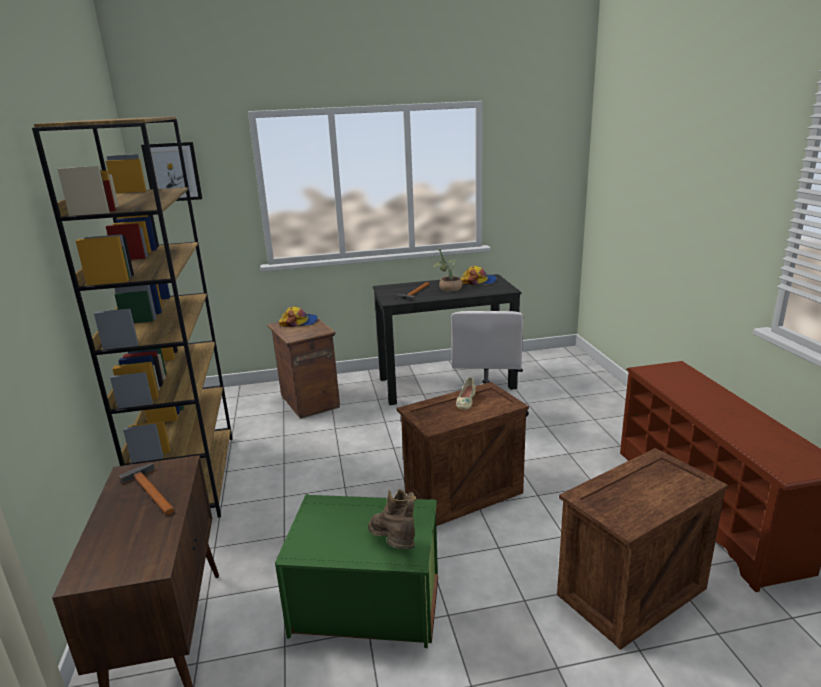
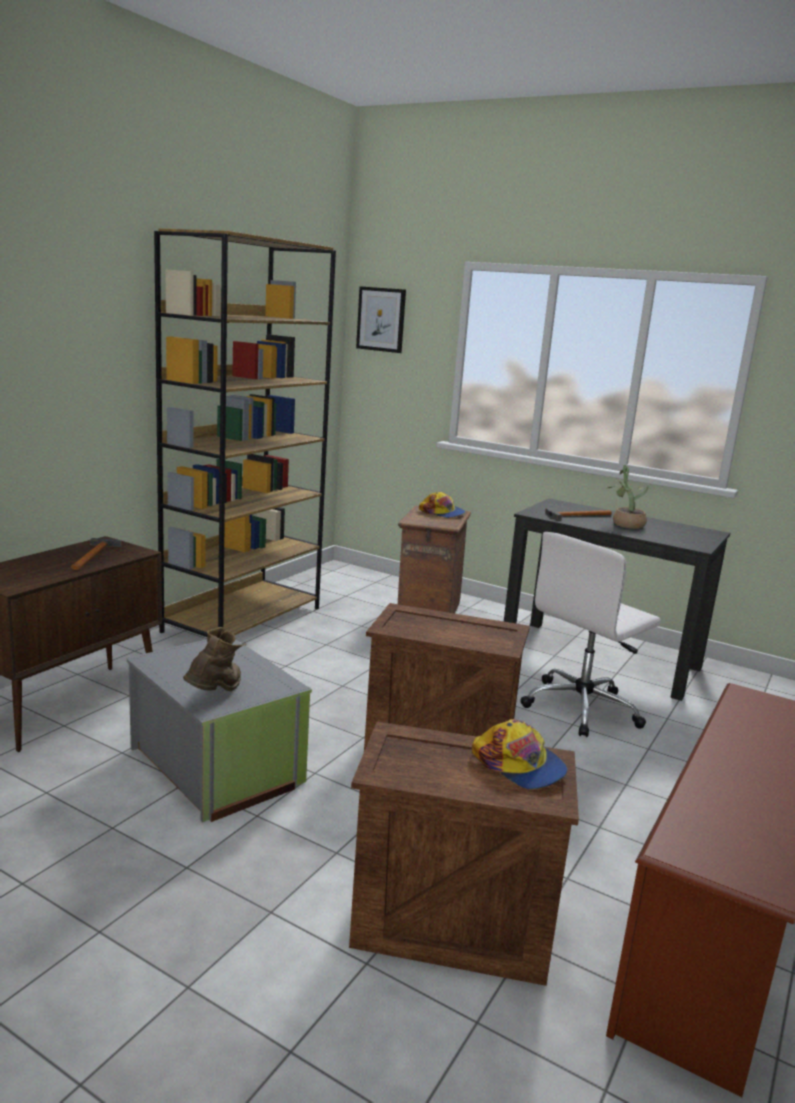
camera: 40 degrees right, 5 degrees down
green storage box [275,494,438,648] -> grey storage box [127,639,312,822]
beige shoe [456,377,476,409] -> none
cap [461,266,497,285] -> cap moved to [472,719,568,789]

